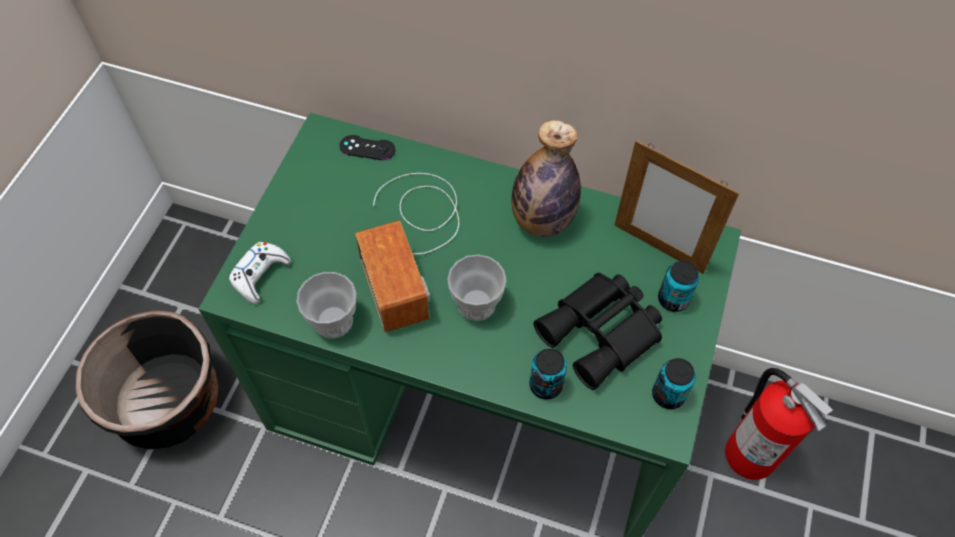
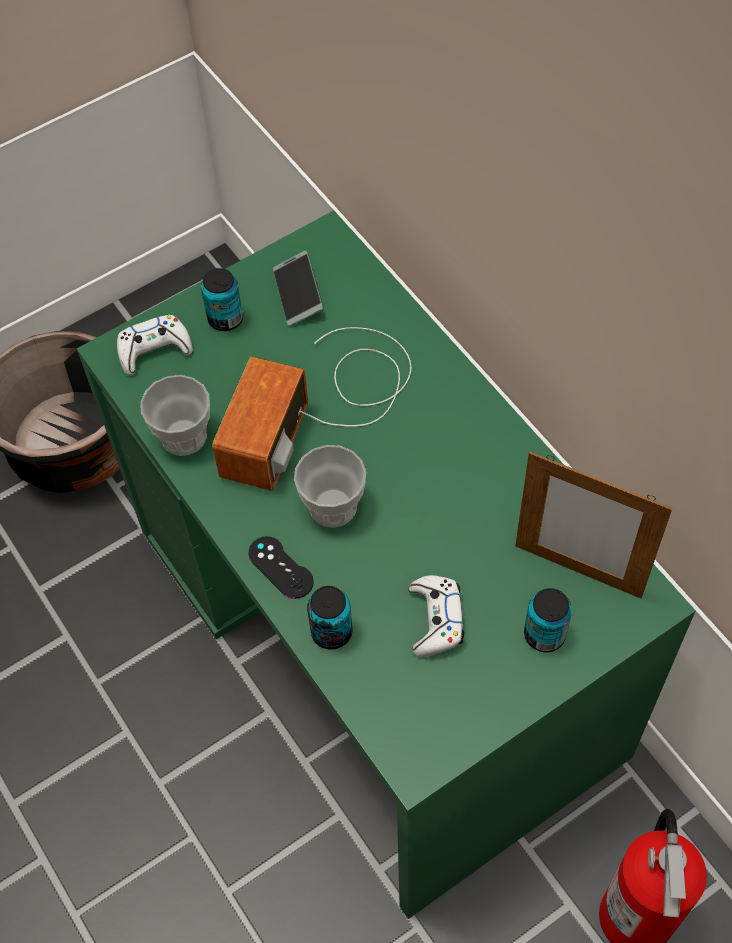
camera: 40 degrees right, 0 degrees up
black game controller [339,135,396,160] -> black game controller moved to [249,536,314,599]
bottle [512,120,581,237] -> none
black binoculars [534,273,662,390] -> white game controller [408,575,464,657]
picture frame [615,140,739,274] -> picture frame turned 45 degrees counterclockwise [515,452,672,599]
can [652,358,696,409] -> can moved to [201,268,243,331]
none -> phone [273,251,323,327]

